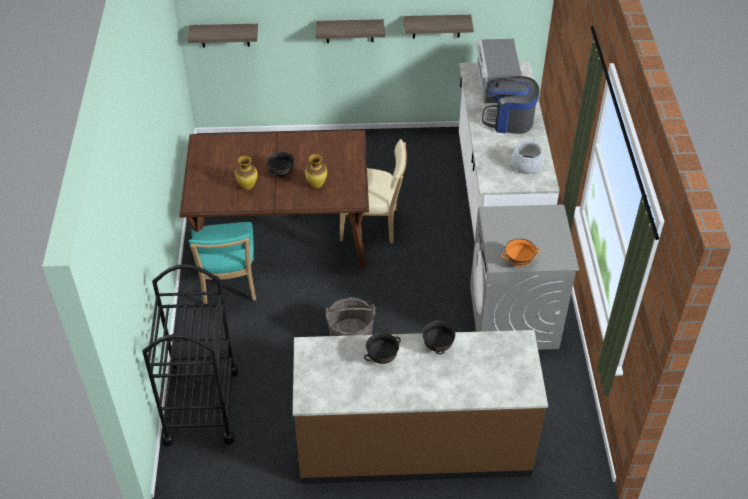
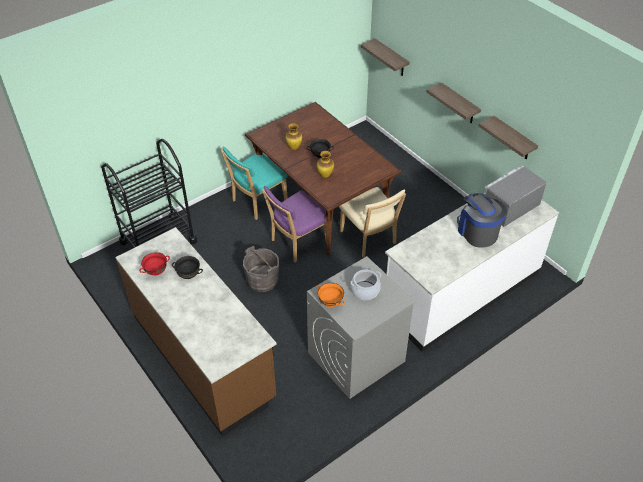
camera: 55 degrees right, 0 degrees up
black bowl [422,320,455,354] -> none
cooking pot [511,138,544,174] -> cooking pot moved to [350,269,381,300]
none -> red bowl [139,252,170,275]
none -> purple chair [262,186,326,263]

